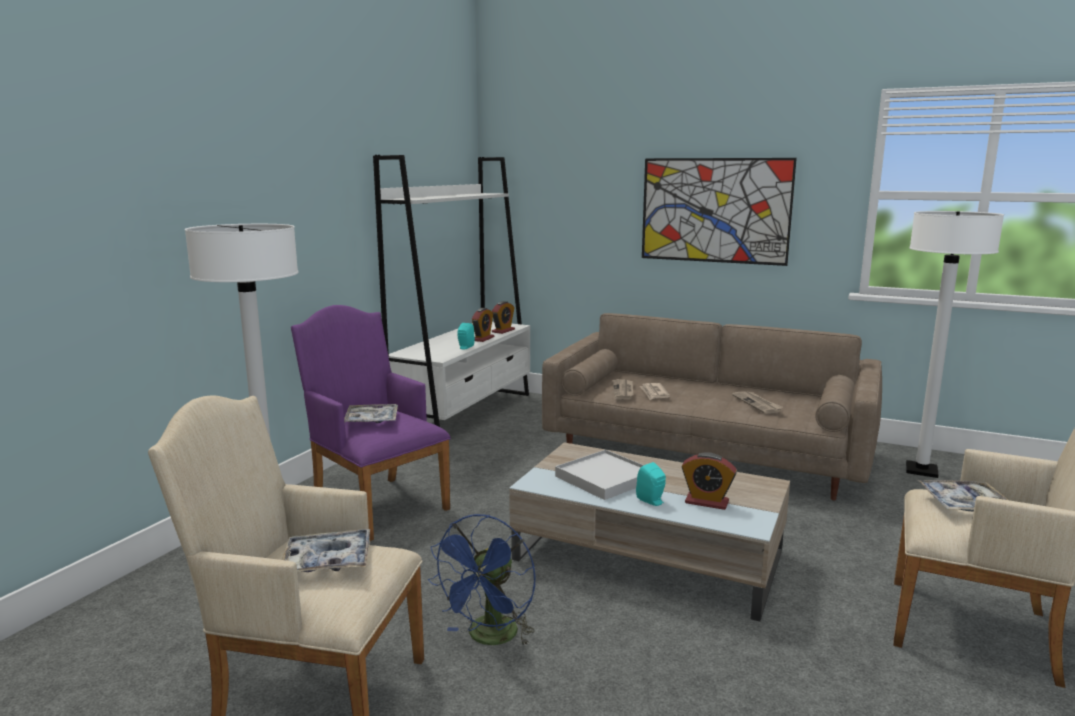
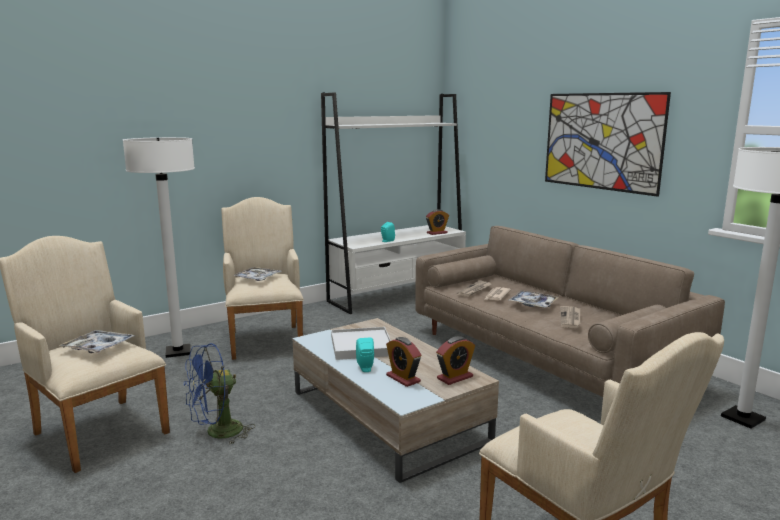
camera: 30 degrees right, 0 degrees up
purple armchair [291,305,451,541] -> beige armchair [221,197,304,360]
alarm clock [472,308,494,342] -> alarm clock moved to [436,336,475,385]
tray [919,480,1008,511] -> tray moved to [509,291,559,308]

